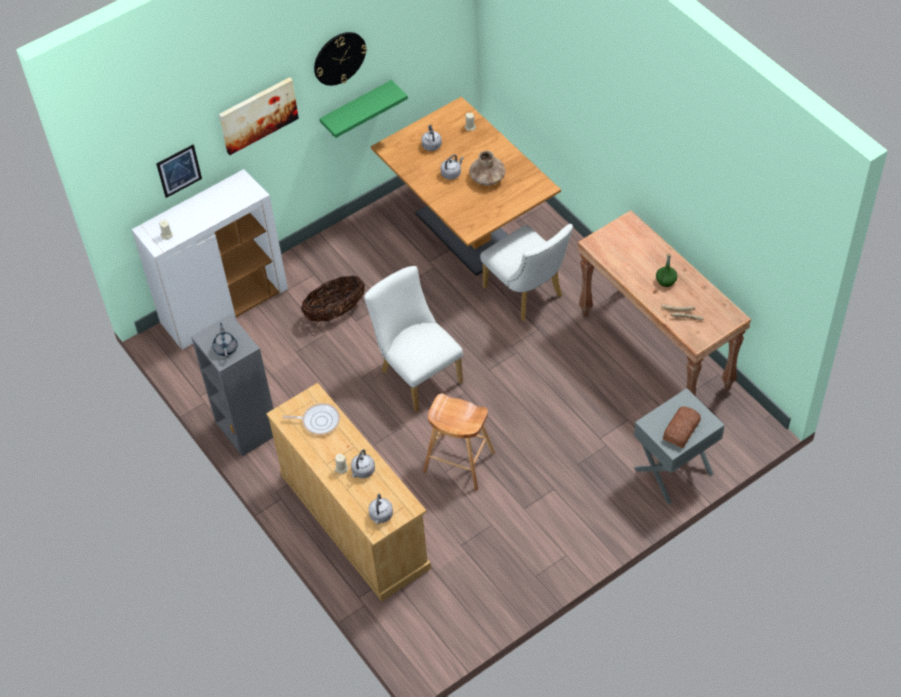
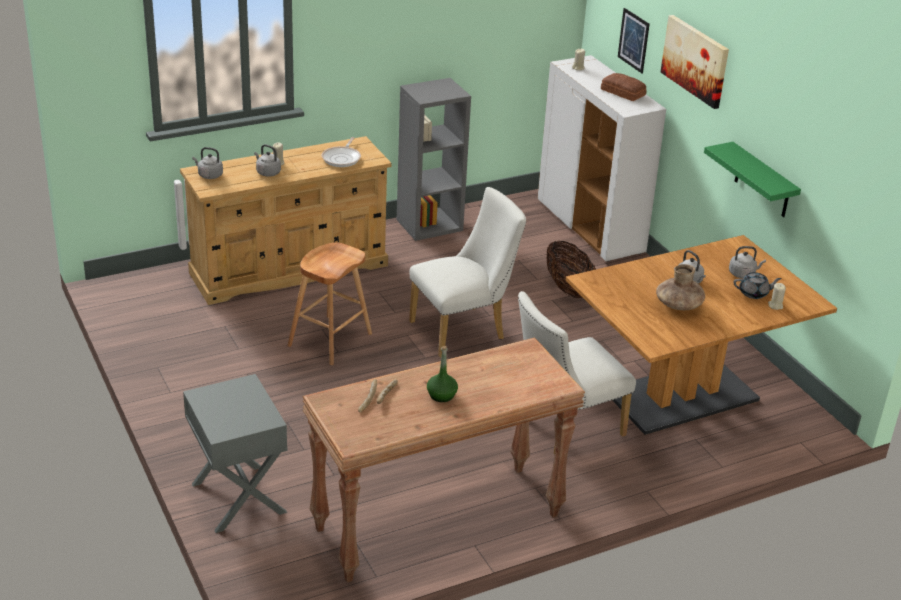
camera: 95 degrees right, 20 degrees down
grey teapot [212,323,238,358] -> grey teapot moved to [733,272,782,299]
wall clock [314,32,367,86] -> none
bread [663,406,701,448] -> bread moved to [601,73,647,101]

